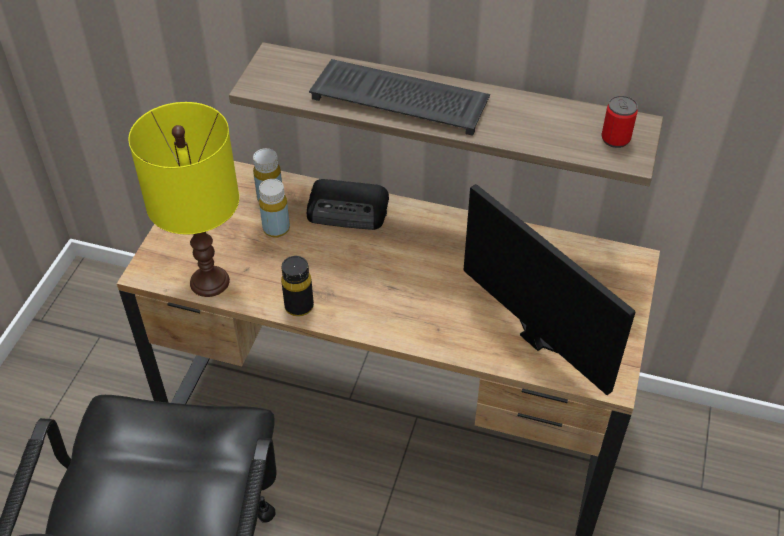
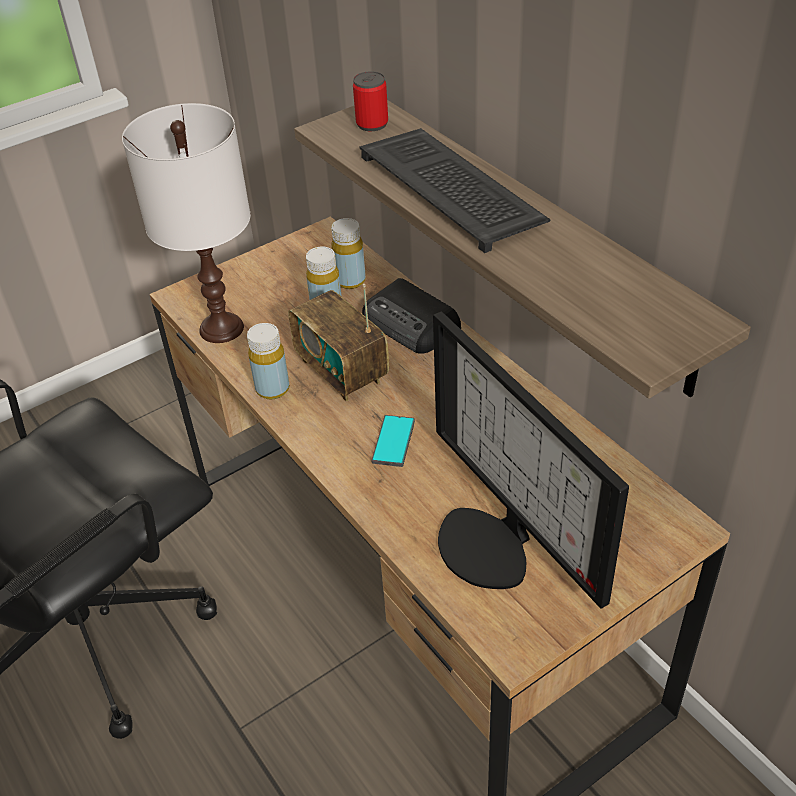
camera: 40 degrees right, 5 degrees down
yellow table lamp [128,102,239,297] -> white table lamp [122,103,251,343]
black bottle [281,256,314,317] -> yellow bottle [247,323,290,400]
monitor [464,184,635,395] -> monitor turned 150 degrees clockwise [433,311,629,609]
can [601,96,638,148] -> can moved to [353,71,388,131]
none -> radio [288,284,389,402]
none -> phone [371,415,415,467]

